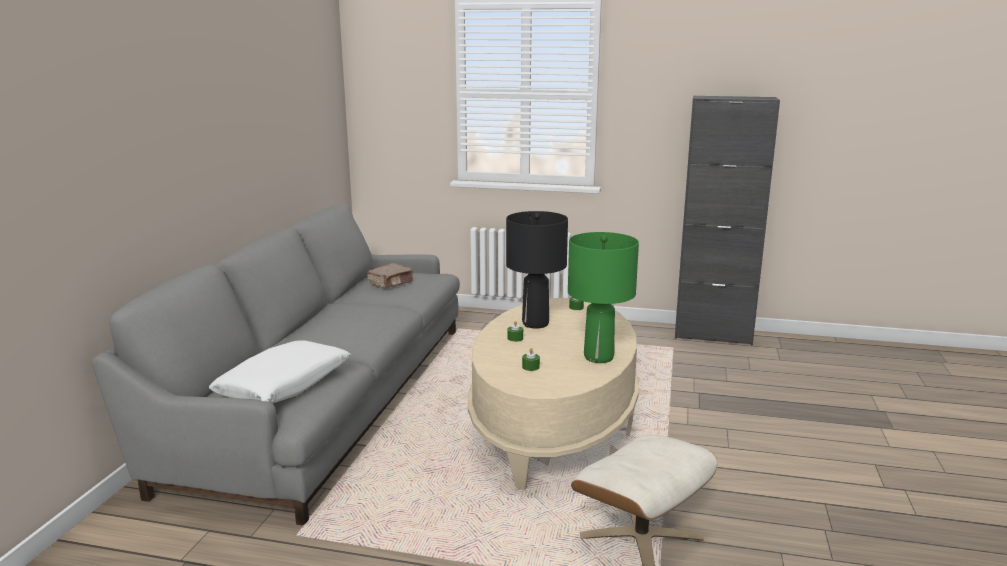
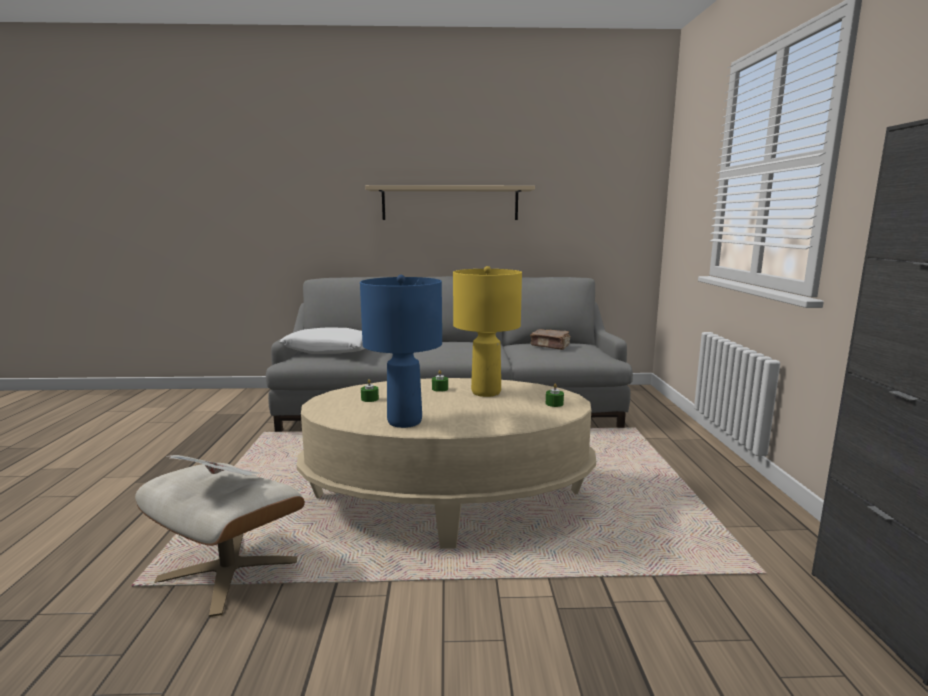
camera: 75 degrees right, 5 degrees down
black table lamp [506,211,568,329] -> yellow table lamp [453,266,522,397]
green table lamp [568,232,639,363] -> blue table lamp [360,275,442,428]
none -> newspaper [166,455,265,476]
none -> beige shelf [365,185,535,220]

